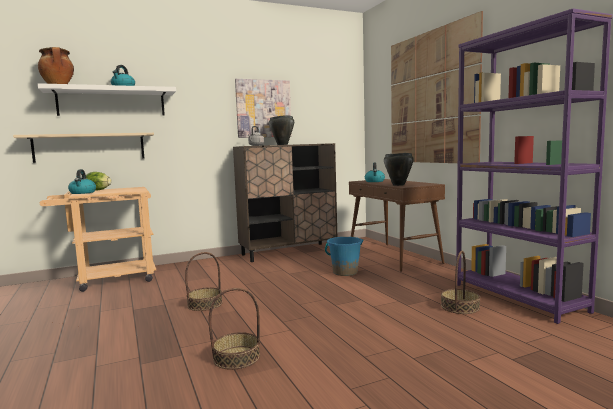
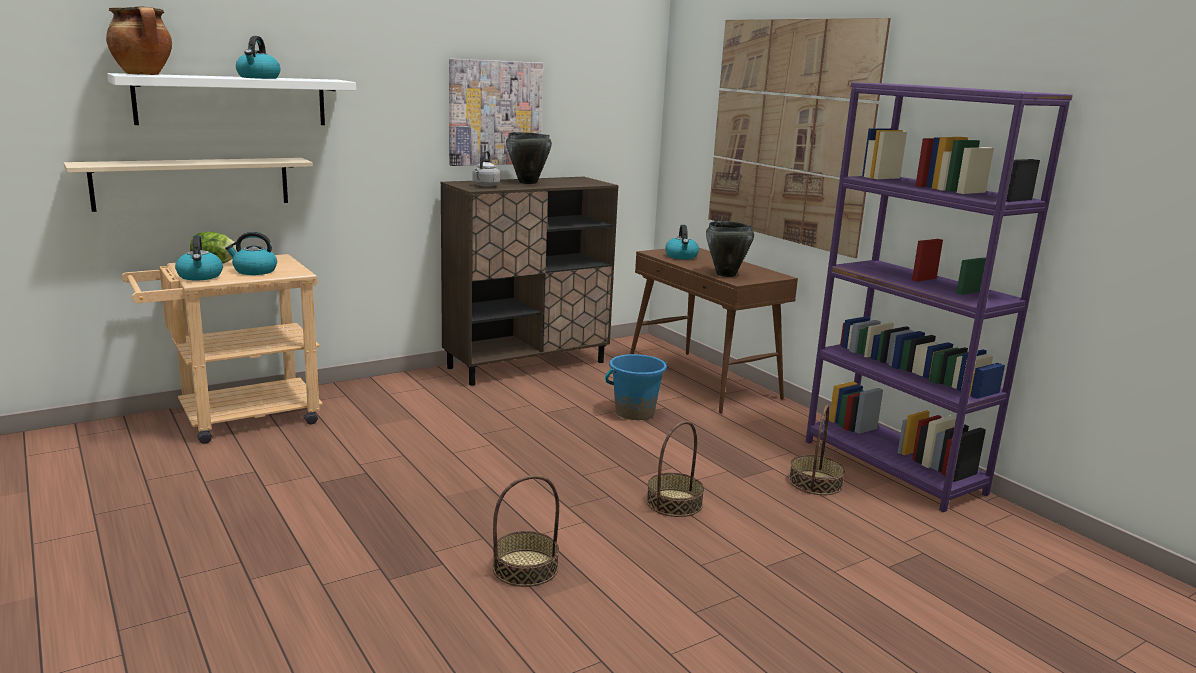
camera: 10 degrees left, 10 degrees up
basket [185,252,223,311] -> basket moved to [646,421,704,517]
none -> kettle [225,232,277,275]

